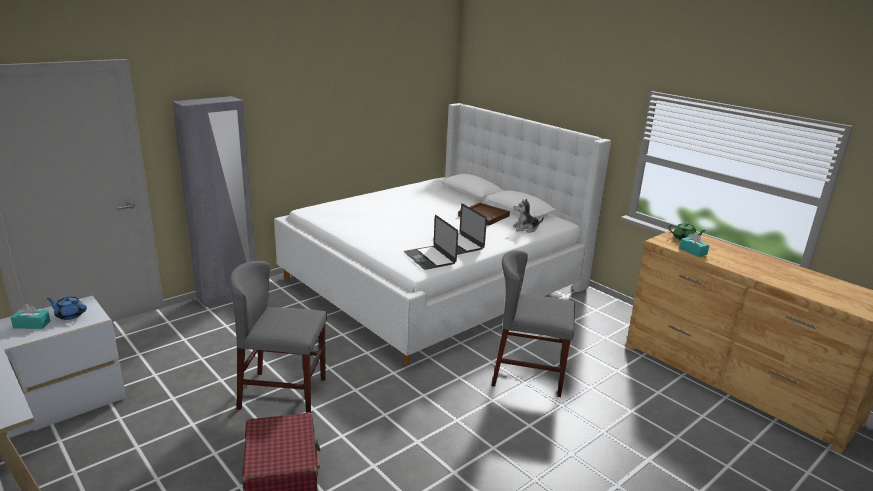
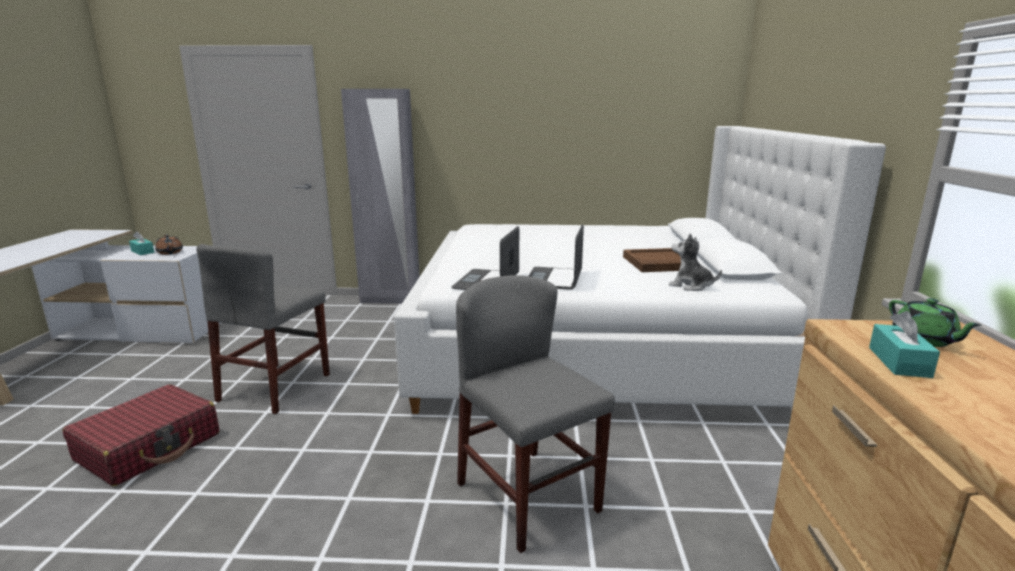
camera: 45 degrees right, 5 degrees down
blue teapot [47,296,87,320] -> brown teapot [155,234,183,255]
grey chair [229,261,327,413] -> grey chair turned 120 degrees counterclockwise [196,244,330,414]

